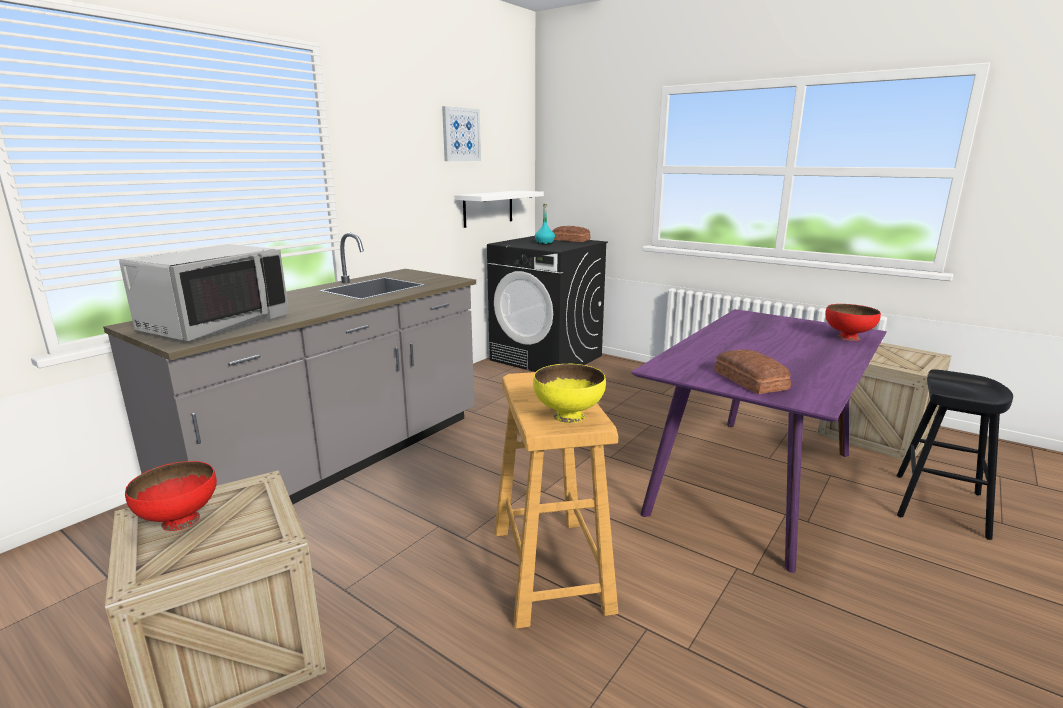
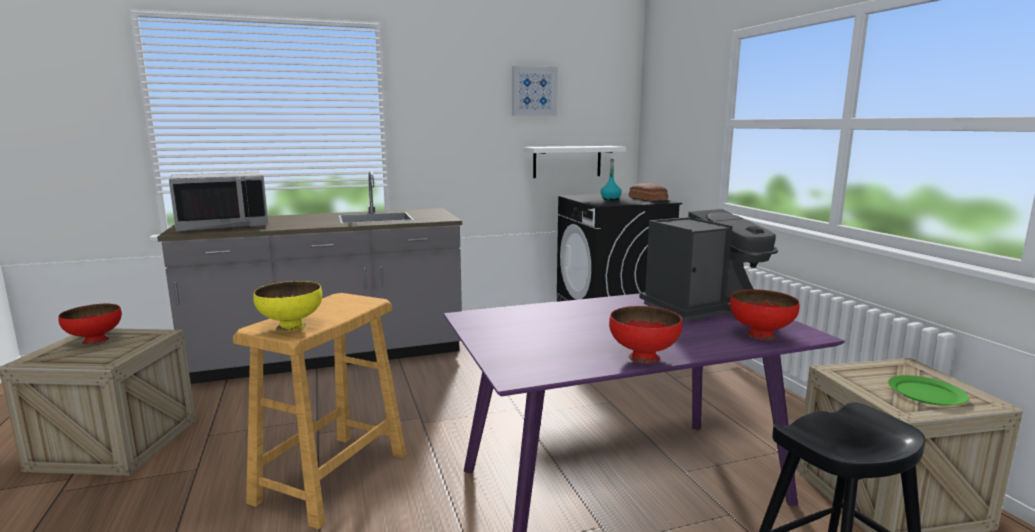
camera: 35 degrees right, 5 degrees down
bread [714,349,791,394] -> none
none -> red bowl [609,306,682,364]
none -> coffee machine [640,209,778,321]
none -> green plate [888,375,969,406]

